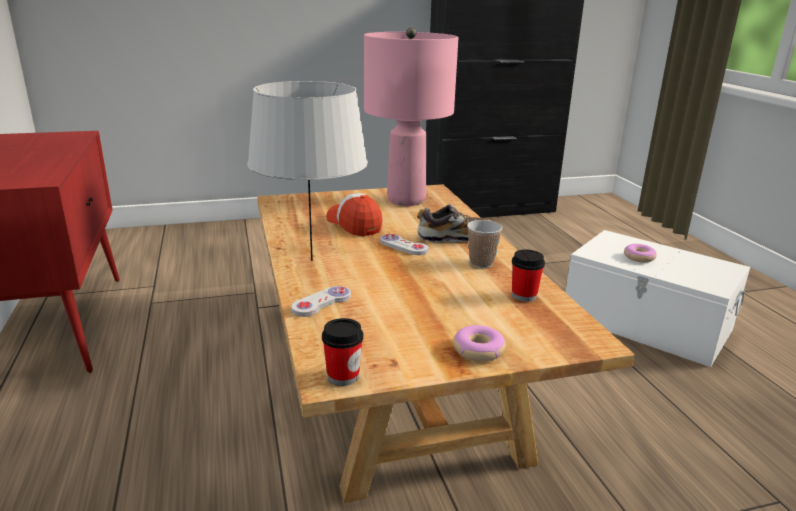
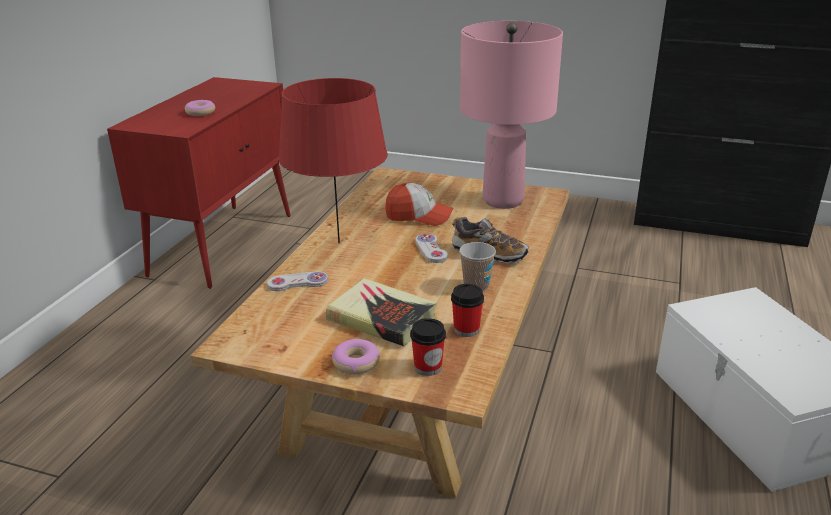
camera: 35 degrees right, 5 degrees up
grey table lamp [247,81,368,261] -> red table lamp [278,78,388,243]
cup [322,318,363,386] -> cup moved to [410,318,446,376]
cap [326,193,382,236] -> cap turned 105 degrees clockwise [385,183,453,226]
donut [624,244,657,262] -> donut moved to [185,100,216,116]
none -> book [326,278,437,346]

